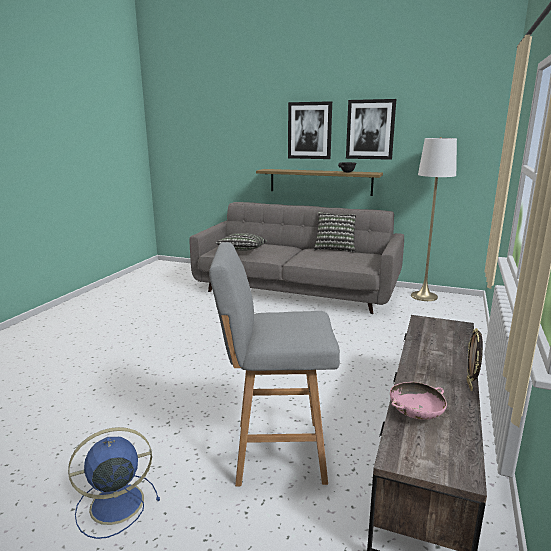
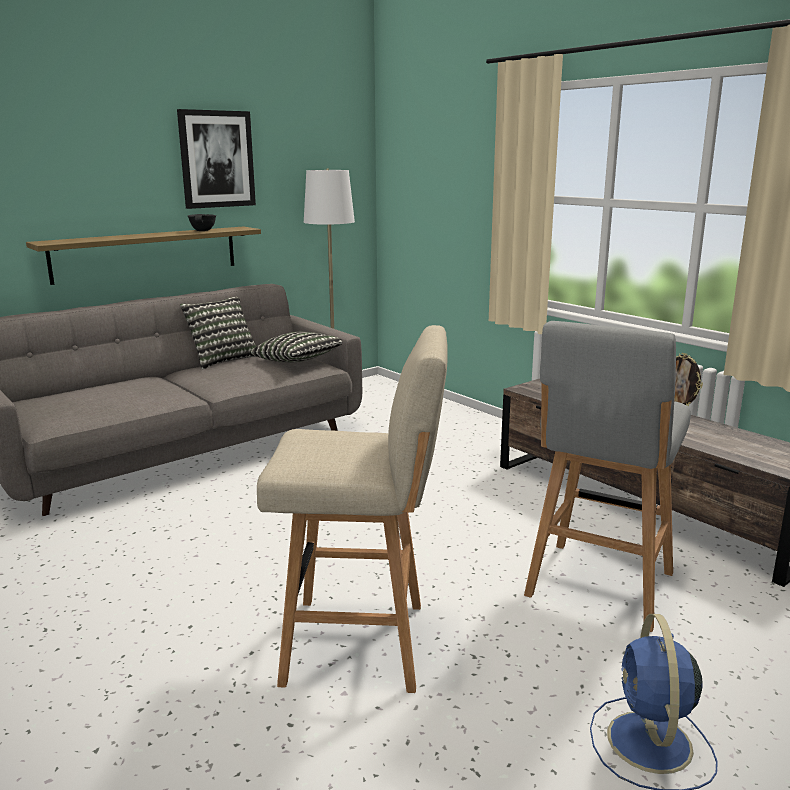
camera: 60 degrees left, 0 degrees up
pillow [216,233,267,251] -> pillow moved to [251,331,343,363]
picture [288,101,332,159] -> none
pink bowl [390,382,447,420] -> none
none -> beige stool [257,325,448,693]

